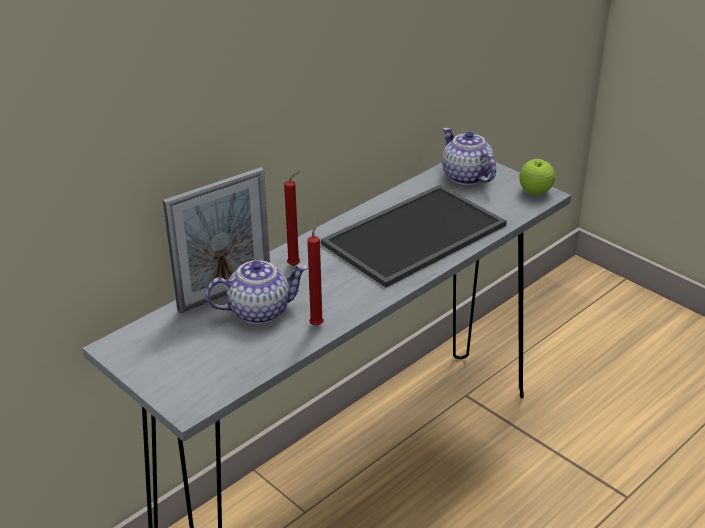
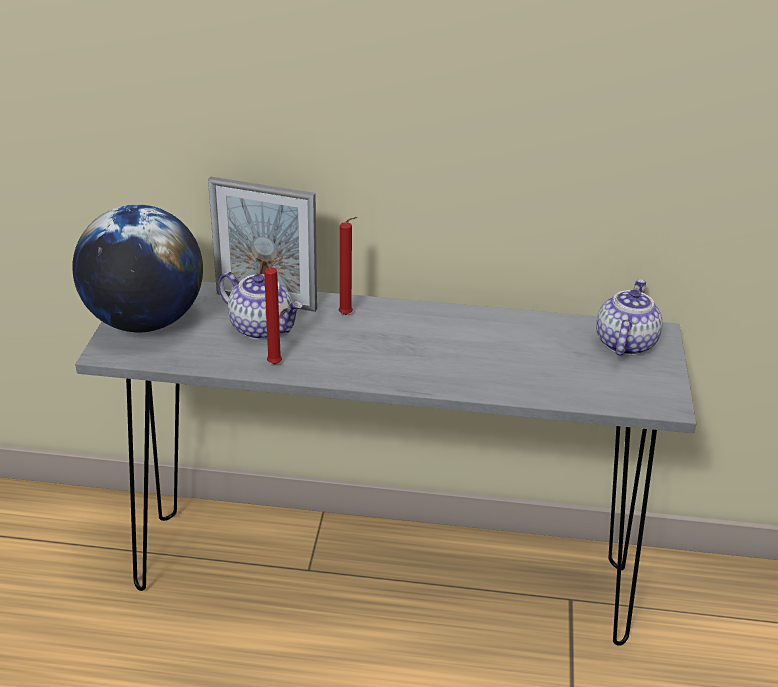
camera: 50 degrees right, 0 degrees up
tray [321,185,507,287] -> none
apple [519,159,555,195] -> none
none -> globe [73,204,203,332]

